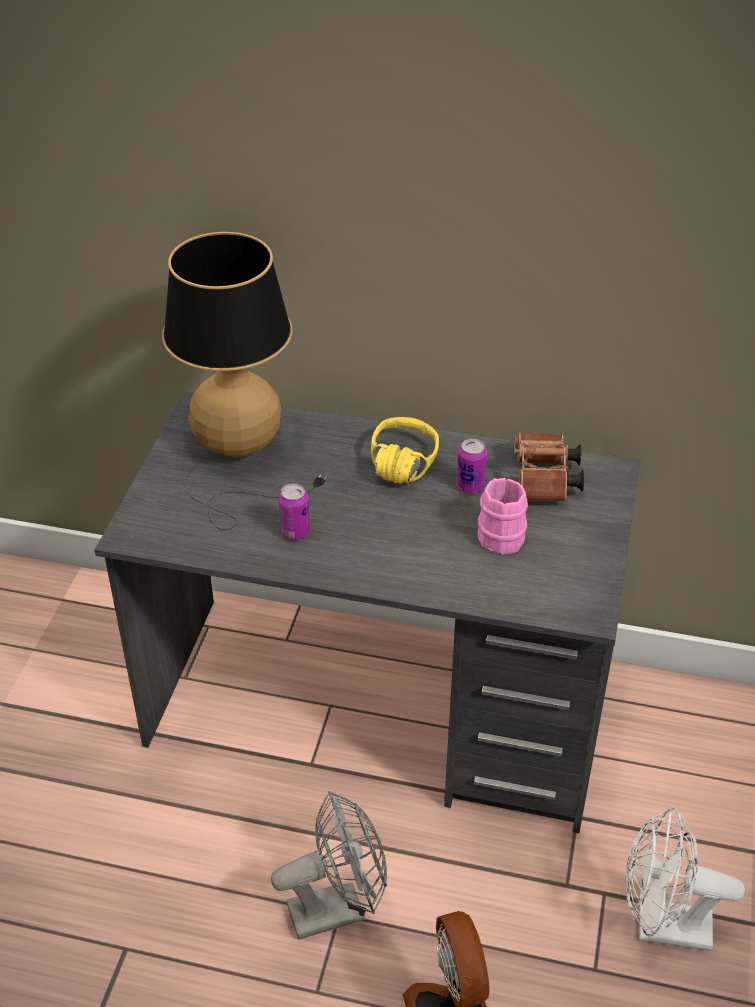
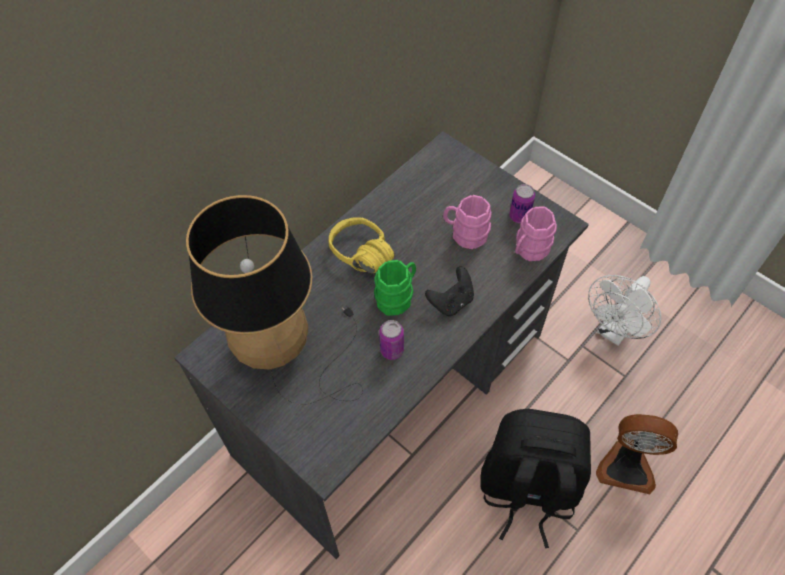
camera: 60 degrees left, 15 degrees up
grey fan [271,791,387,939] -> black backpack [480,409,591,548]
can [457,438,487,494] -> can moved to [509,184,535,224]
brown binoculars [514,432,584,501] -> none
none -> green mug [374,260,416,316]
none -> black game controller [425,266,474,316]
none -> pink mug [515,206,557,261]

